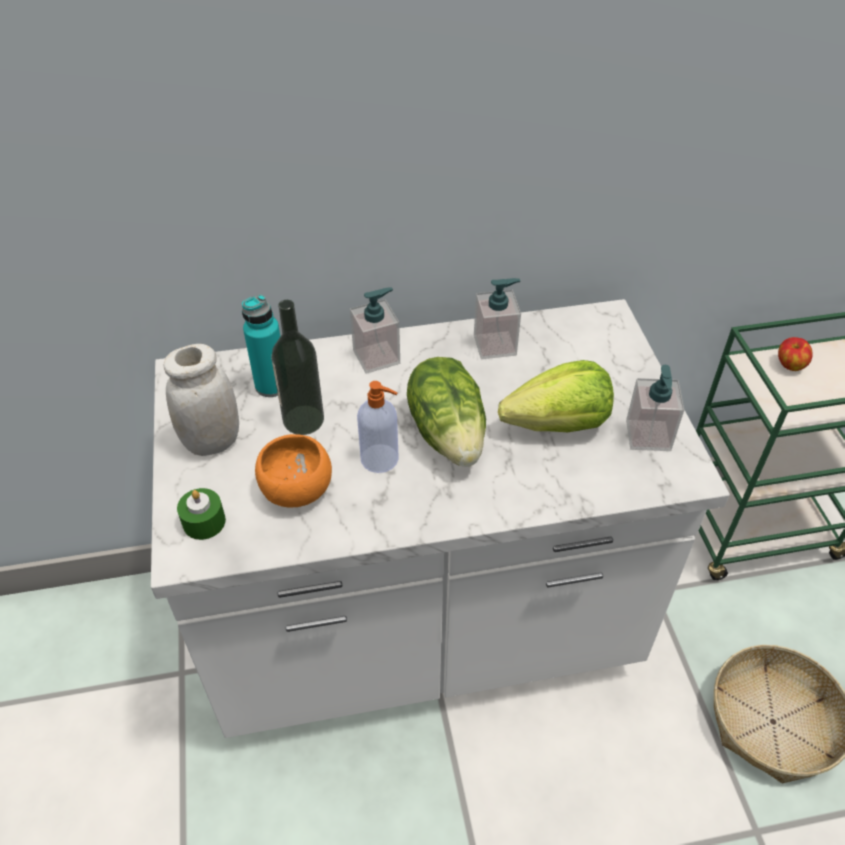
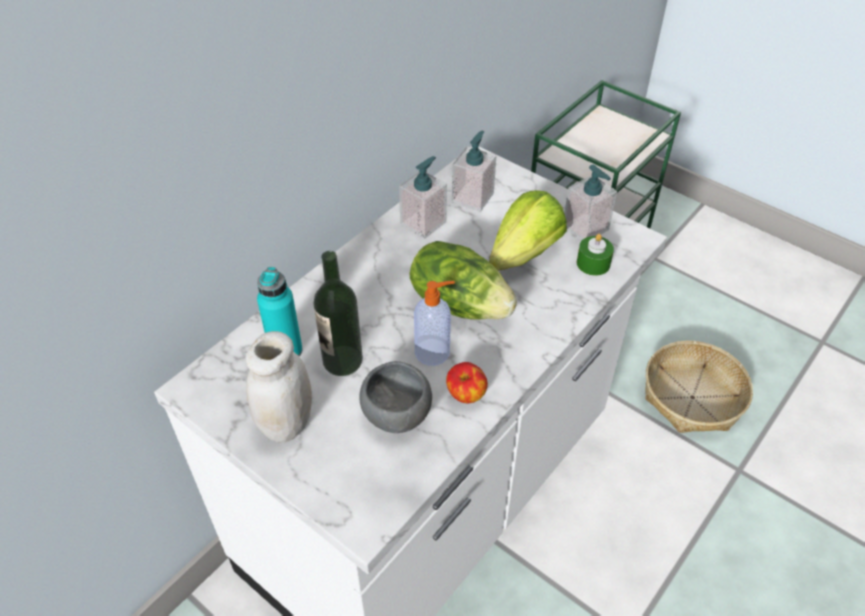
camera: 40 degrees left, 0 degrees up
green candle [177,488,226,540] -> green candle moved to [577,234,614,276]
orange bowl [255,434,332,507] -> grey bowl [359,361,432,433]
soap dispenser [350,288,400,374] -> soap dispenser moved to [452,131,496,212]
apple [778,337,812,371] -> apple moved to [446,362,488,403]

